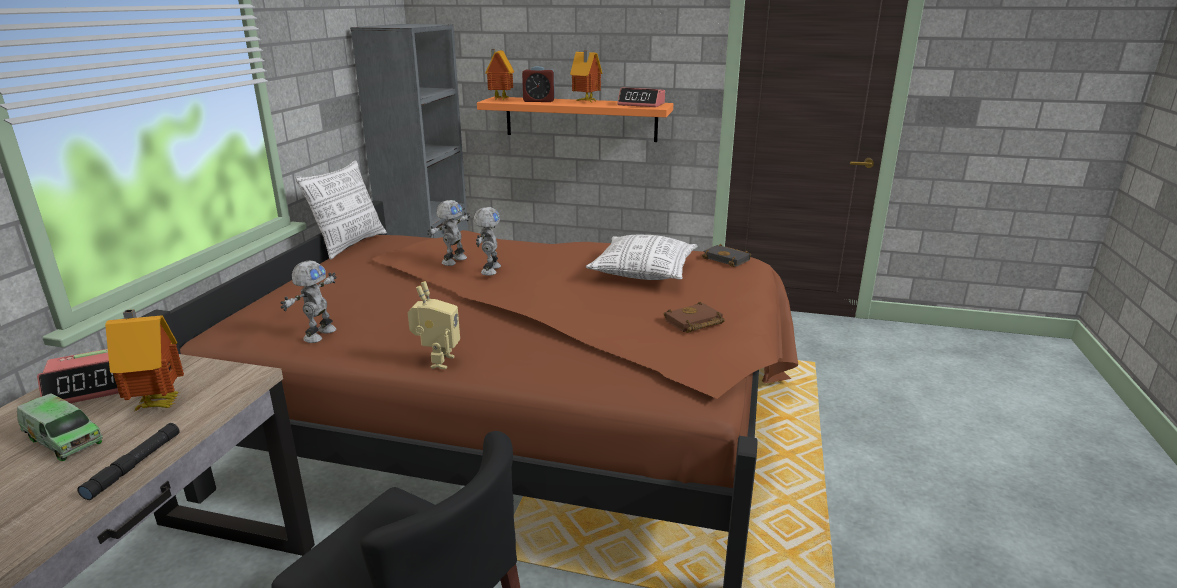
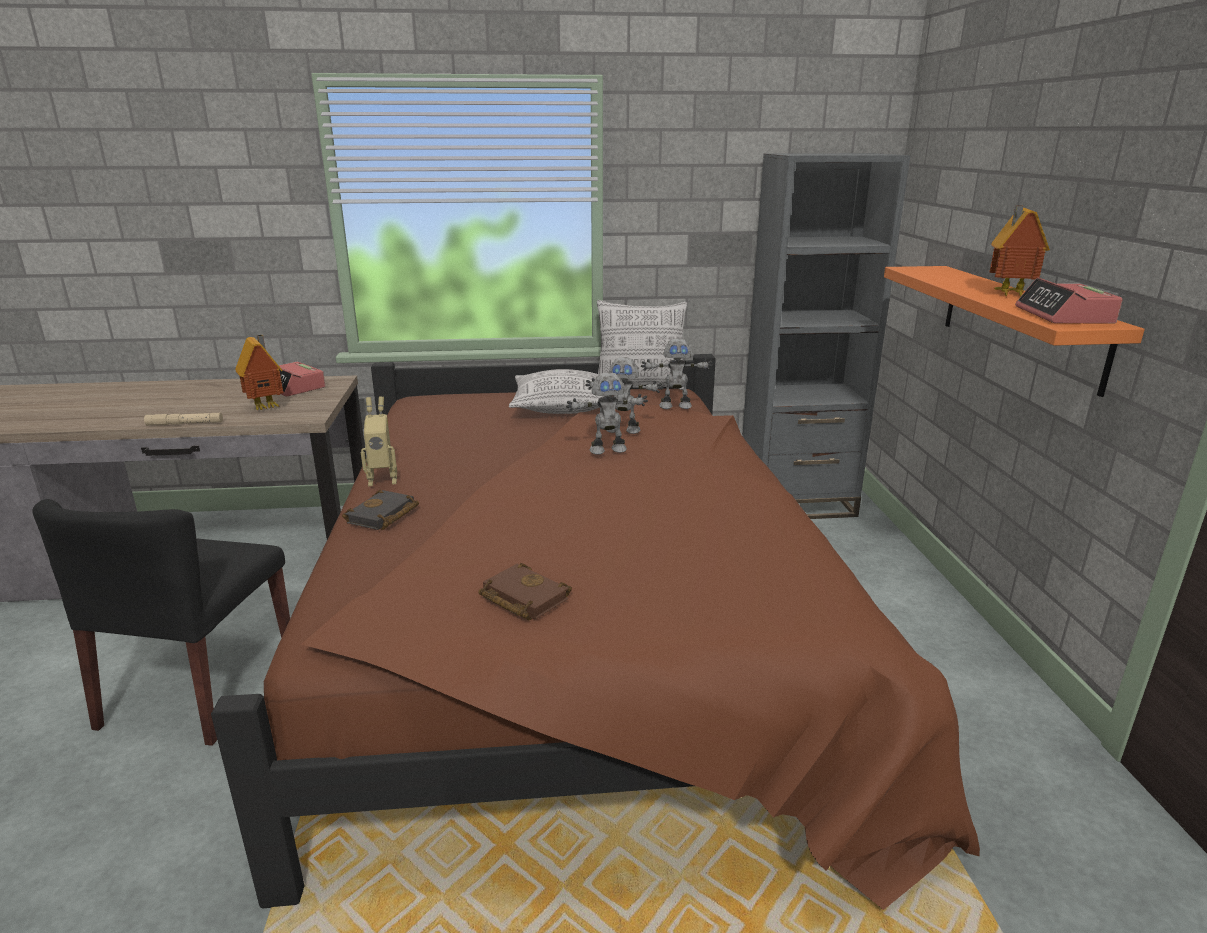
camera: 70 degrees right, 0 degrees up
toy truck [17,393,103,461] -> none
black flashlight [77,423,180,500] -> beige flashlight [144,413,223,426]
toy robot [280,261,337,343] -> toy robot moved to [641,338,713,409]
toy house [485,49,514,100] -> none
alarm clock [522,66,555,102] -> none
pillow [586,235,697,280] -> pillow moved to [509,369,604,414]
black book [702,244,751,267] -> black book moved to [342,490,419,530]

